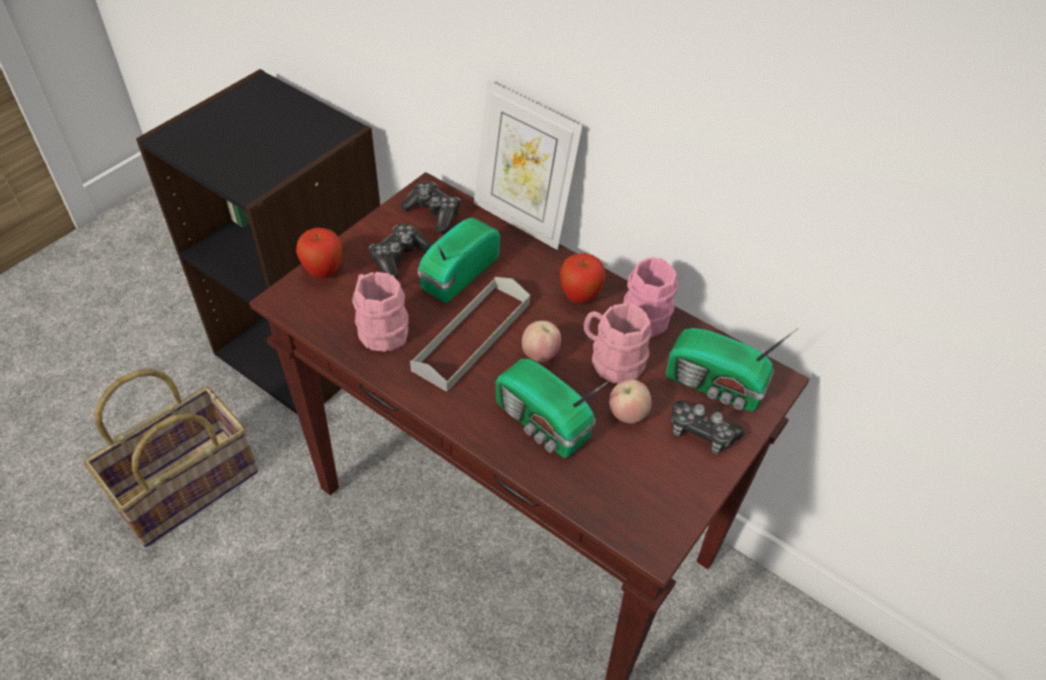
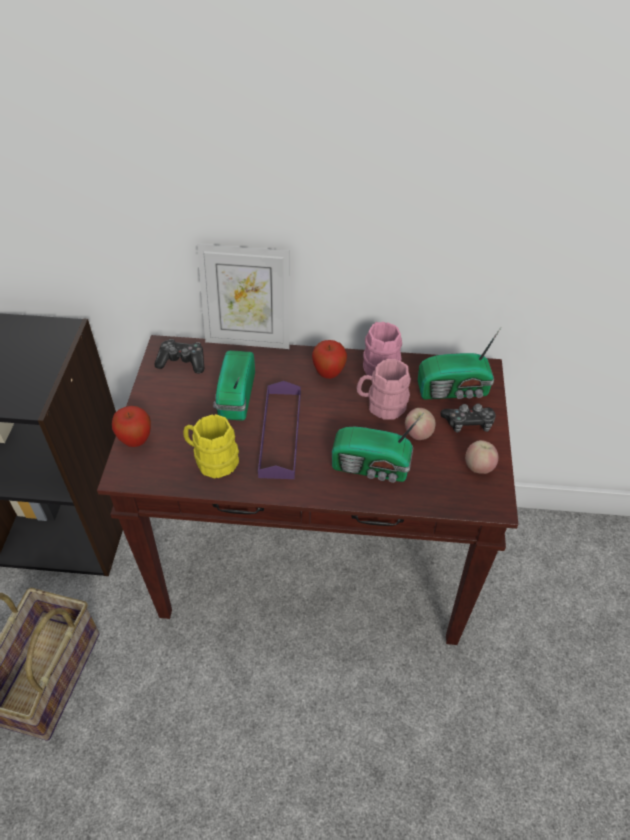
camera: 30 degrees left, 0 degrees up
pink mug [352,272,409,352] -> yellow mug [183,414,239,478]
game controller [369,224,432,279] -> none
grey tray [410,277,530,392] -> purple tray [258,381,301,479]
apple [522,321,561,362] -> apple moved to [465,440,498,474]

